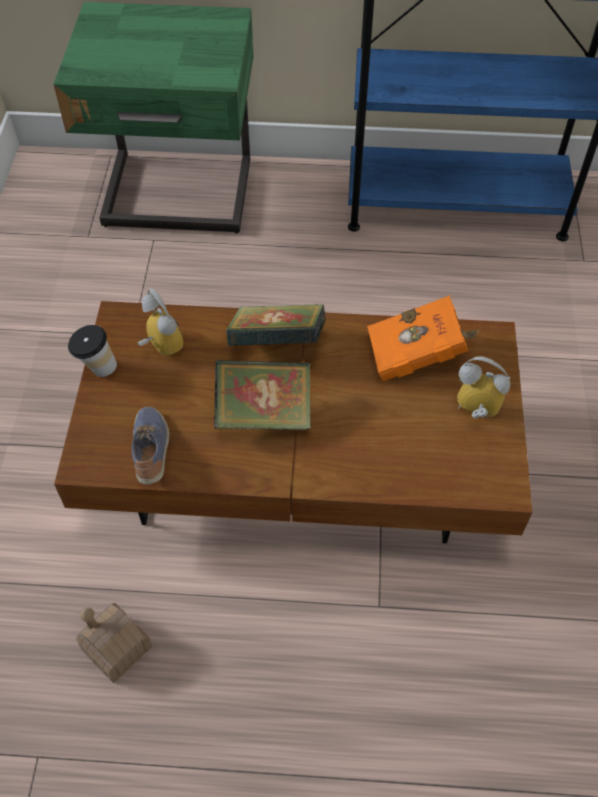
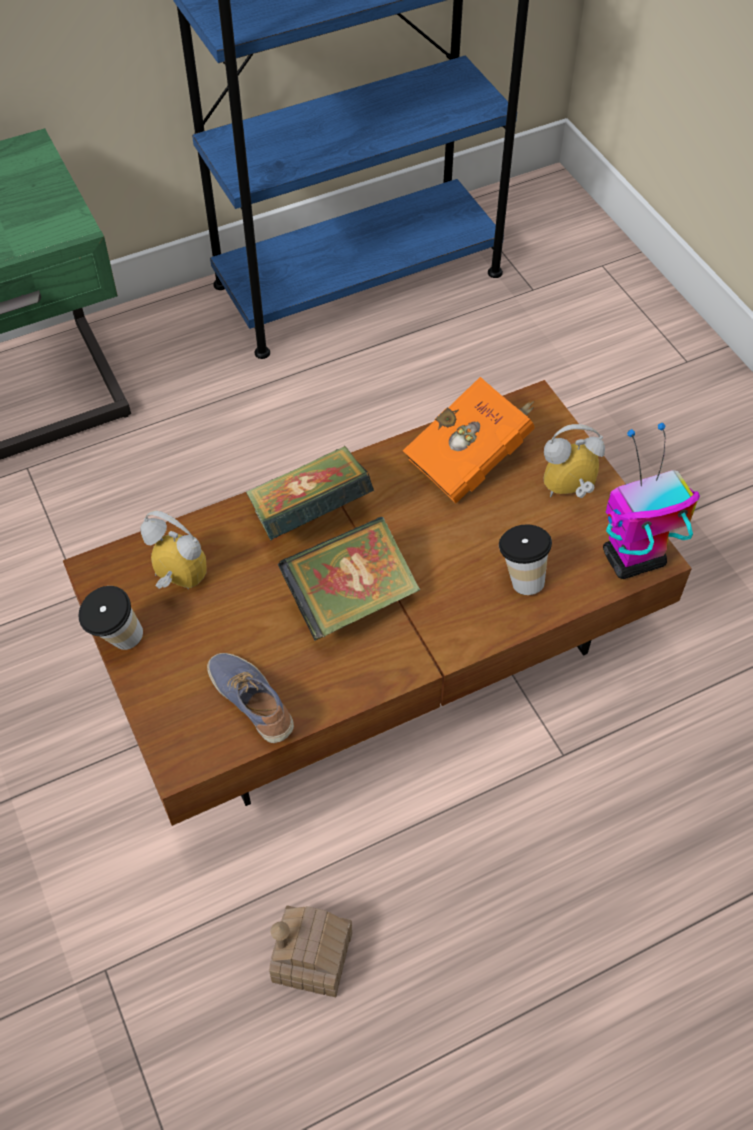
camera: 30 degrees left, 0 degrees up
none -> cup [499,524,552,595]
none -> toy robot [603,423,700,579]

